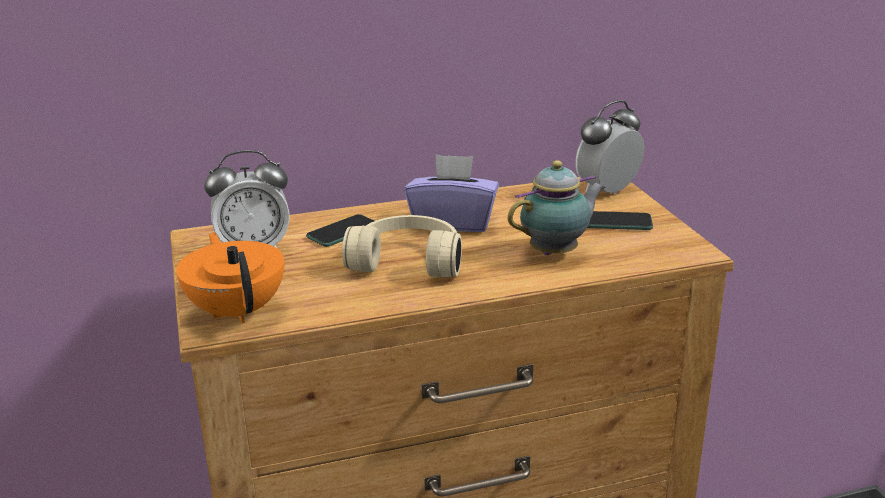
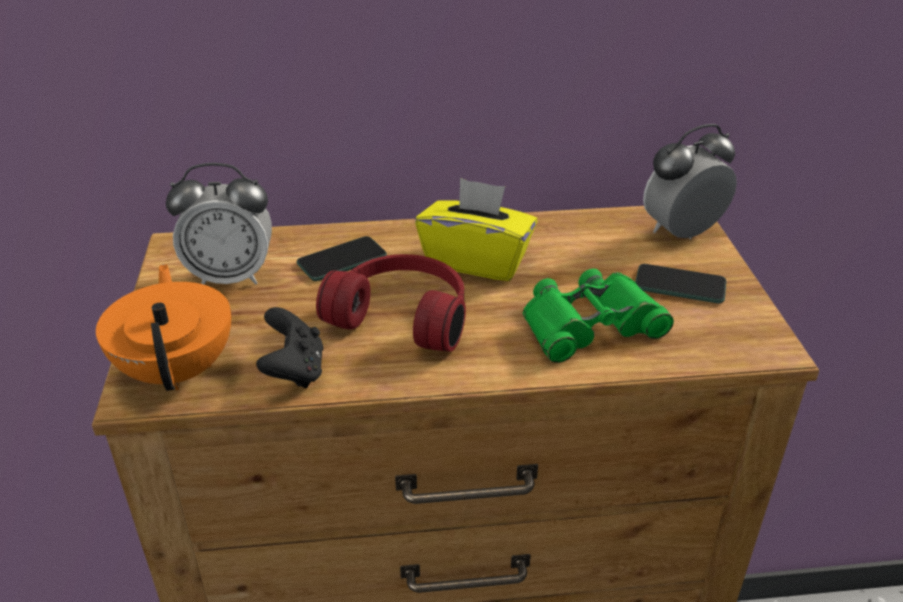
camera: 10 degrees right, 10 degrees up
beige headphones [342,215,462,277] -> red headphones [316,254,466,352]
purple tissue box [404,154,499,232] -> yellow tissue box [415,178,538,281]
teapot [508,160,605,255] -> green binoculars [523,269,674,363]
none -> black game controller [256,307,324,388]

